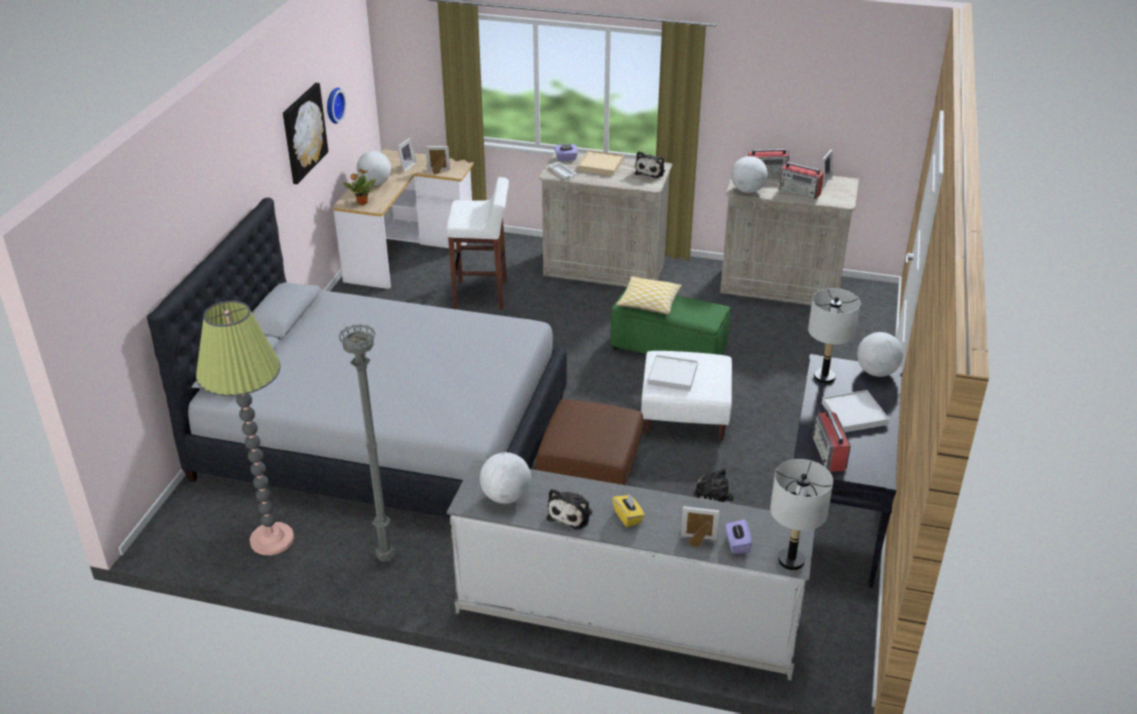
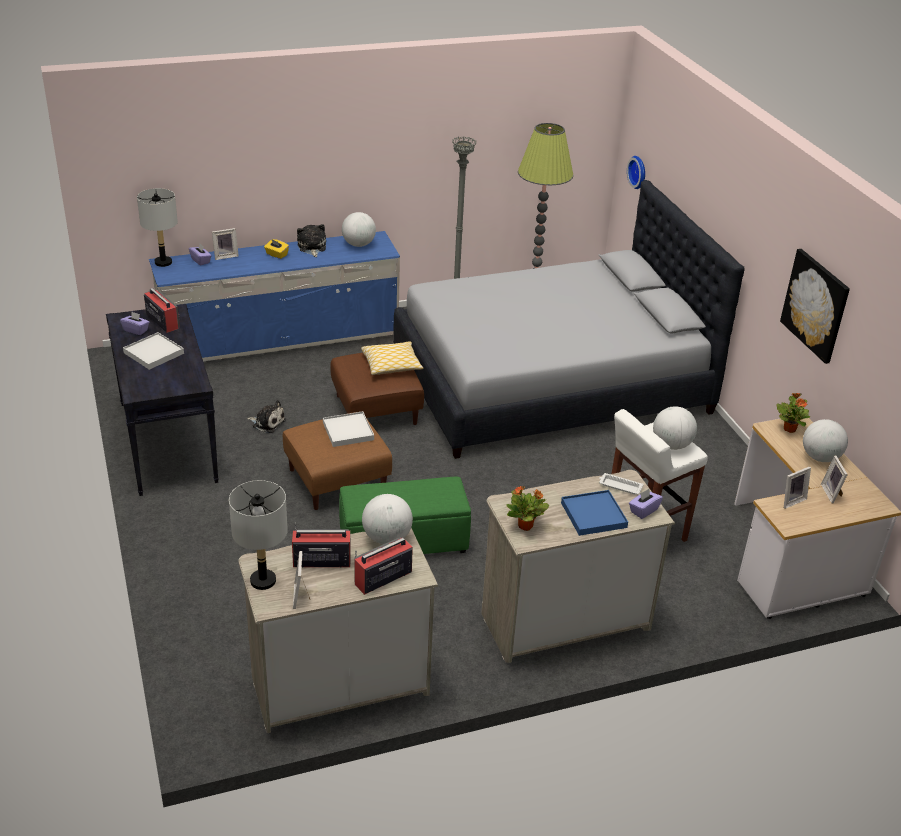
camera: 145 degrees right, 0 degrees up
wall clock [327,88,346,124] -> wall clock moved to [627,156,645,189]
grey cabinet [447,459,815,680] -> blue cabinet [149,231,400,362]
beige tray [578,150,624,176] -> blue tray [561,490,628,536]
pillow [616,276,682,315] -> pillow moved to [361,341,424,375]
plush toy [635,151,665,178] -> potted plant [506,485,549,531]
white ottoman [641,351,732,440] -> brown ottoman [283,412,392,510]
grey table lamp [808,288,861,384] -> grey table lamp moved to [229,480,288,590]
globe [857,332,903,377] -> globe moved to [653,406,697,450]
none -> purple tissue box [120,312,149,335]

